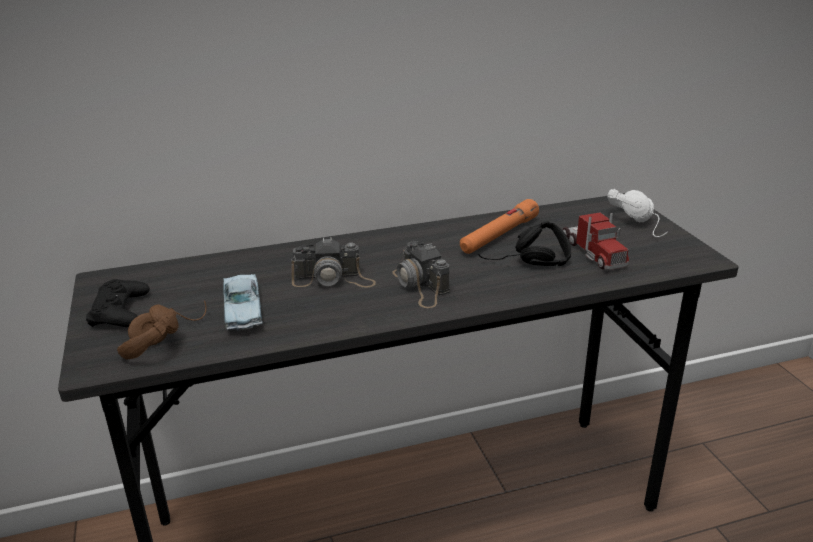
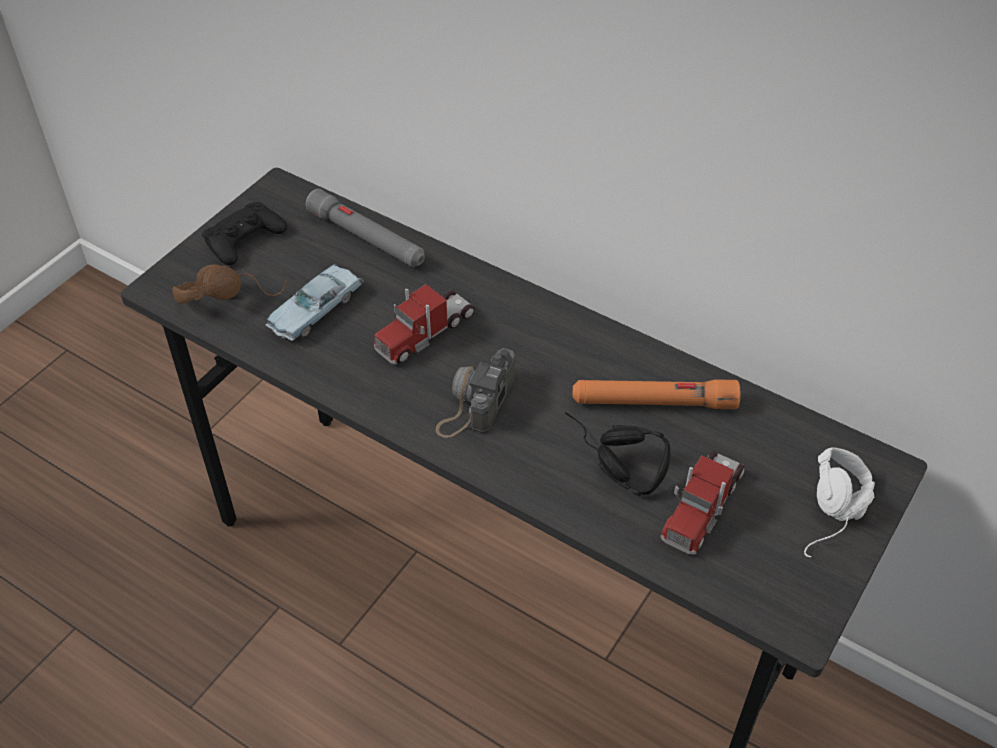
camera: 50 degrees right, 20 degrees up
camera [291,237,376,288] -> toy truck [374,284,474,365]
none -> grey flashlight [306,189,425,267]

